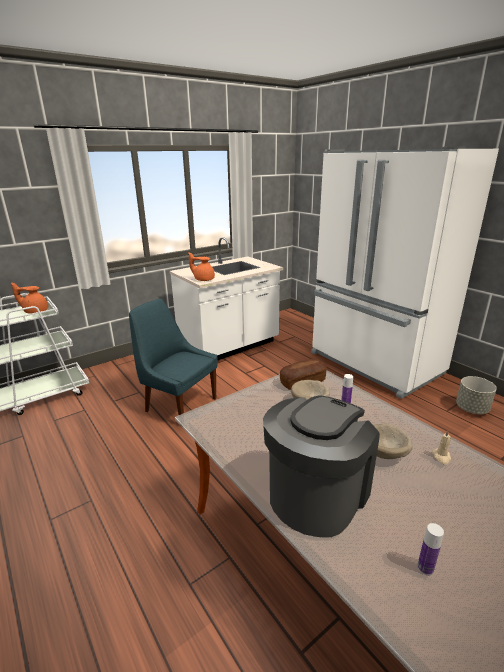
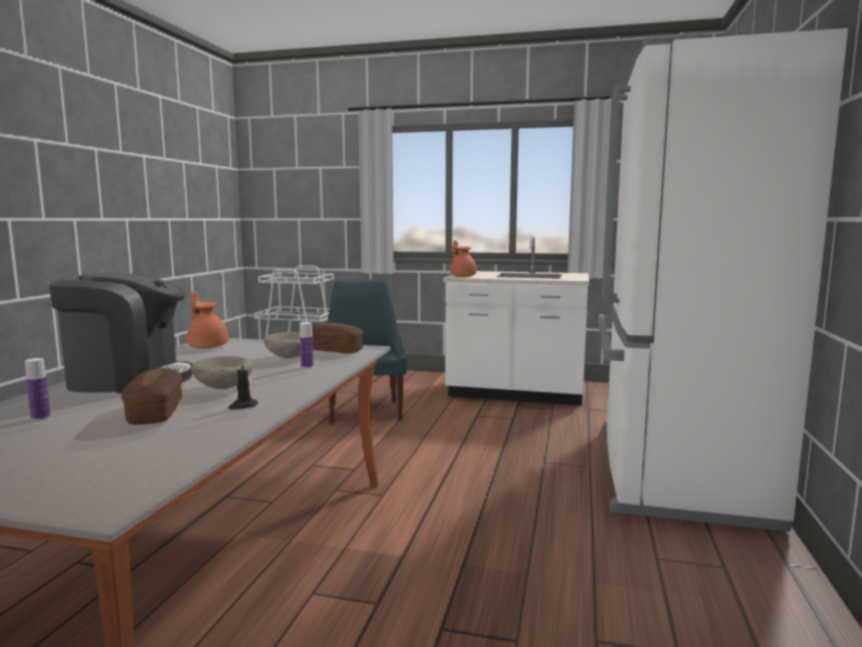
camera: 50 degrees right, 15 degrees down
orange teapot [11,283,48,314] -> orange teapot moved to [187,292,229,349]
beige candle [432,430,451,464] -> black candle [228,361,258,410]
grey planter [456,376,497,414] -> none
none -> bread [121,368,182,424]

